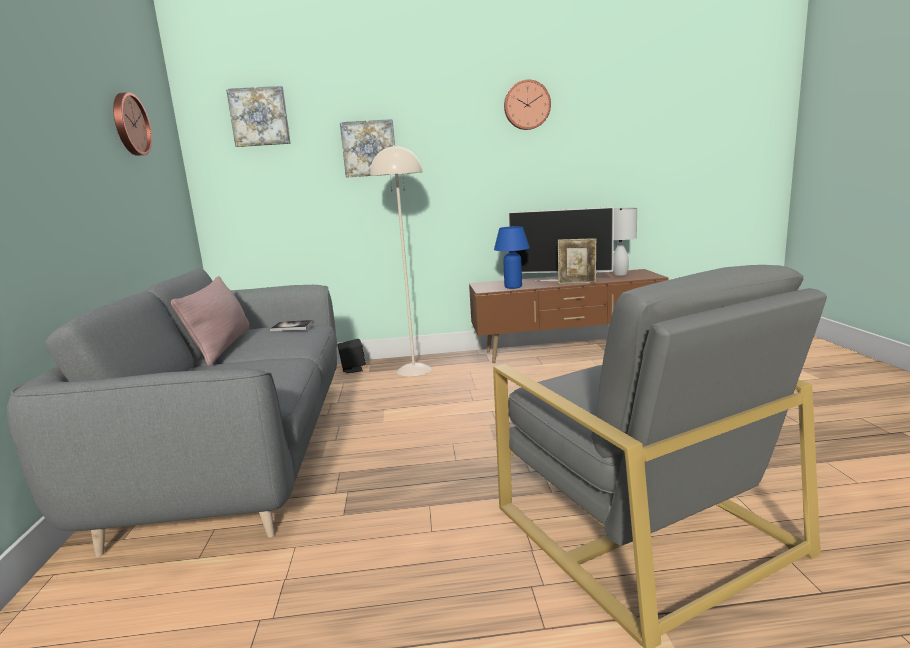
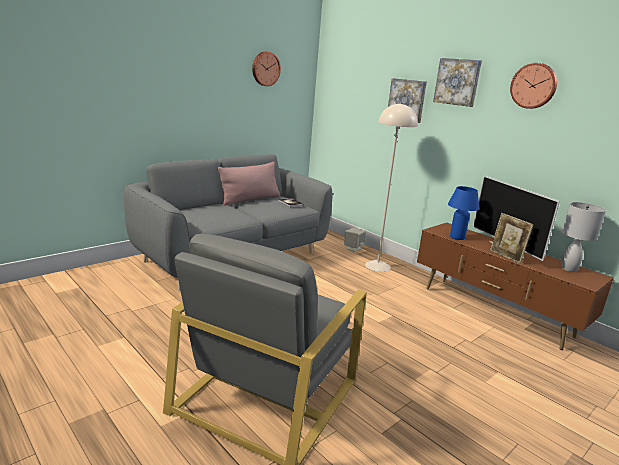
camera: 50 degrees right, 5 degrees up
picture [226,86,291,147] -> picture moved to [433,58,482,107]
black speaker [338,339,366,373] -> beige speaker [344,228,366,252]

